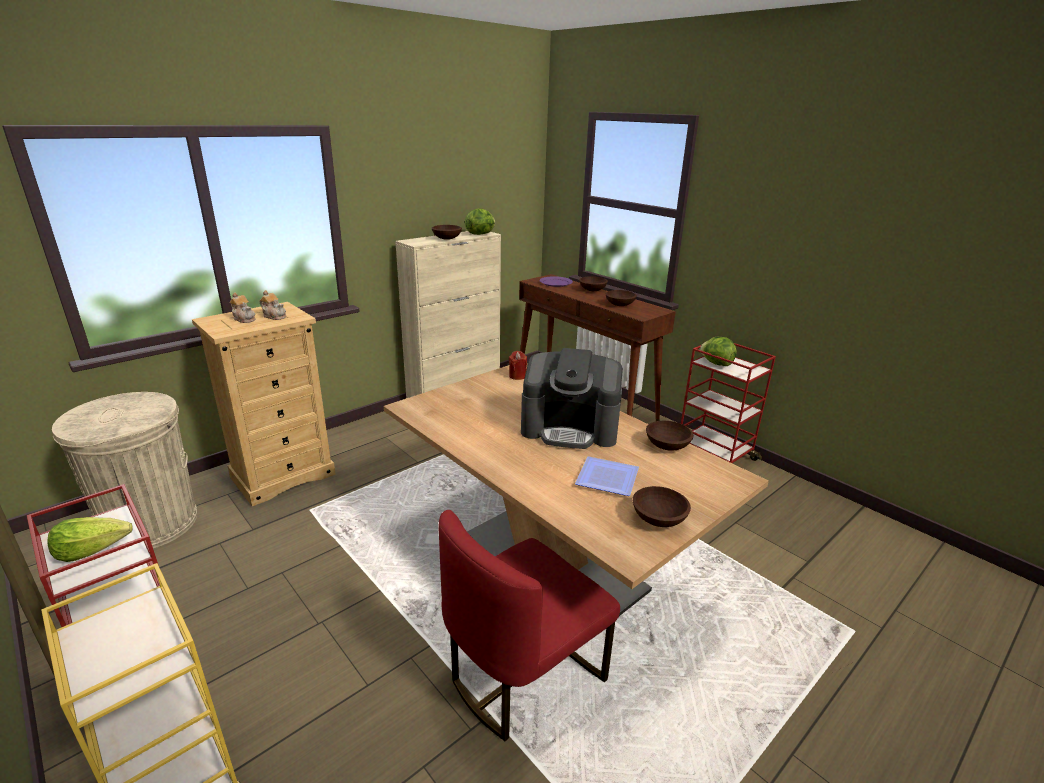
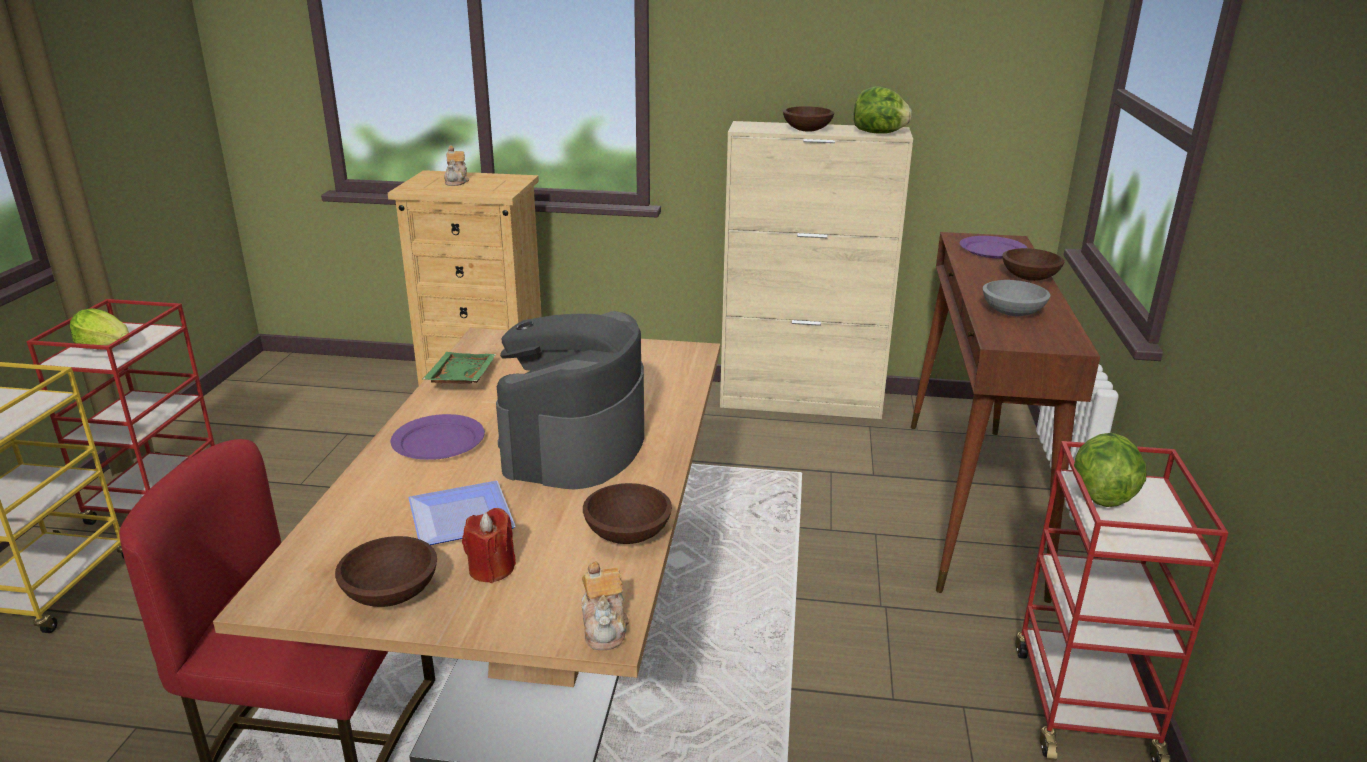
camera: 50 degrees right, 0 degrees up
beige trash can [52,392,197,550] -> none
teapot [260,290,286,320] -> teapot moved to [582,561,629,650]
red candle [509,351,527,380] -> red candle moved to [462,508,516,583]
coffee machine [521,348,623,449] -> coffee machine turned 45 degrees clockwise [496,311,644,489]
brown bowl [606,290,637,306] -> grey bowl [983,280,1050,316]
none -> purple plate [391,414,485,460]
none -> green tray [423,352,496,384]

